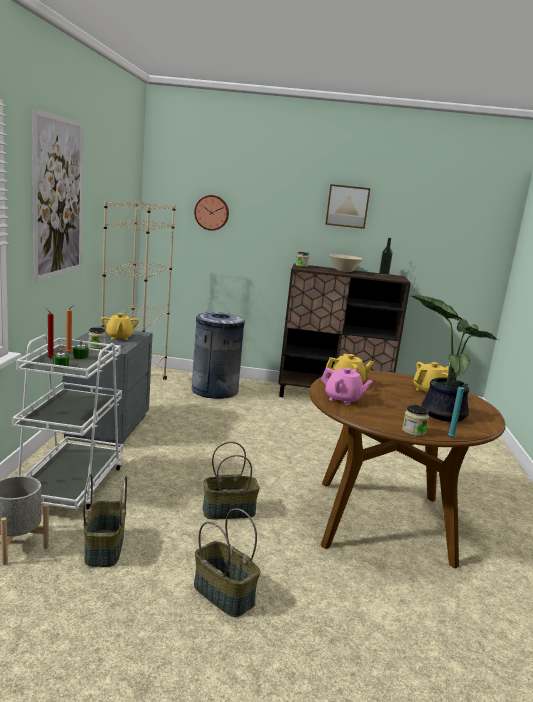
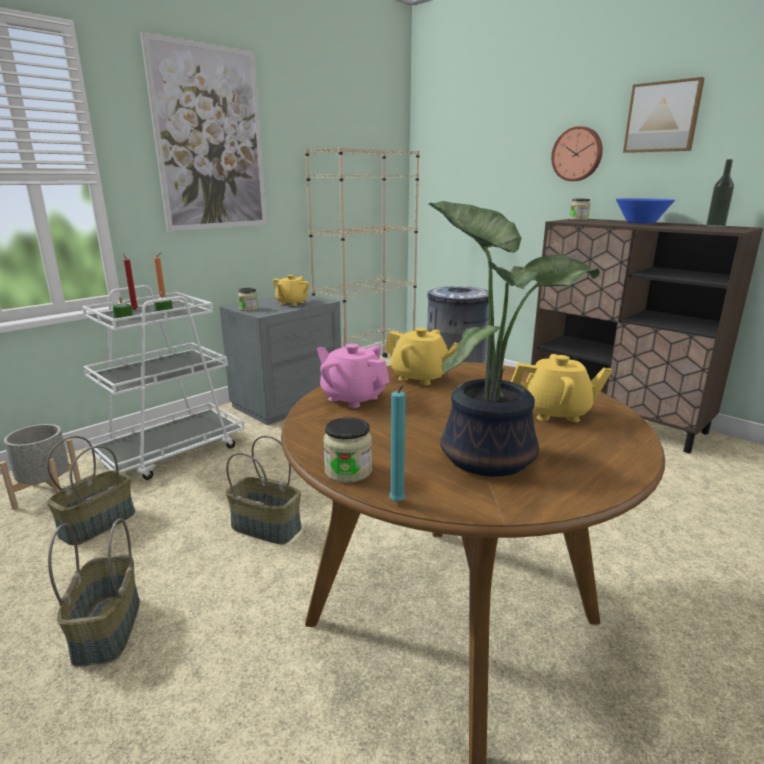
camera: 40 degrees right, 5 degrees up
wall clock [194,195,229,231] -> wall clock moved to [551,126,603,181]
pink teapot [321,368,373,405] -> pink teapot turned 150 degrees clockwise [317,344,389,408]
beige bowl [329,254,363,272] -> blue bowl [616,198,675,224]

